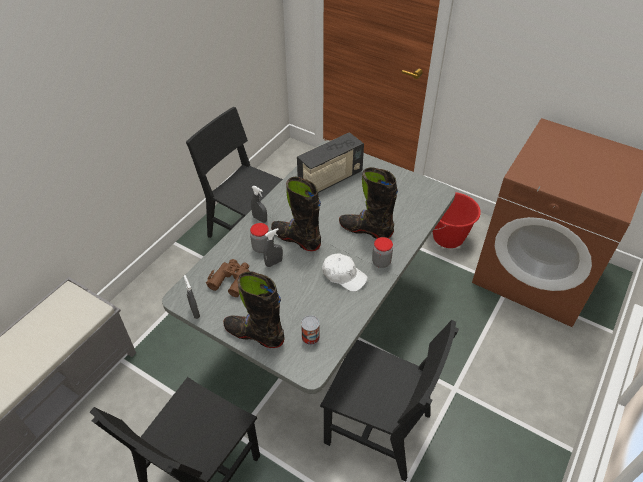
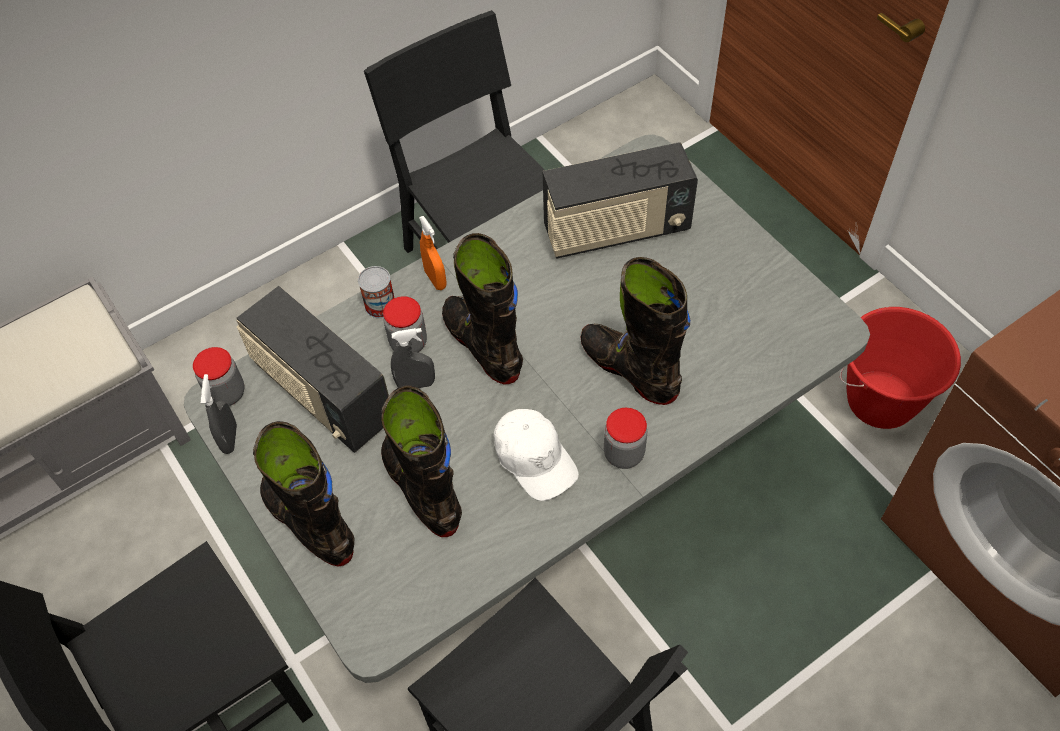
camera: 25 degrees right, 10 degrees up
brown binoculars [206,259,249,297] -> radio [236,286,389,453]
grey spray bottle [251,186,267,223] -> orange spray bottle [419,216,447,290]
can [301,315,320,345] -> can moved to [358,266,394,318]
none -> jar [193,347,245,406]
none -> black boot [381,386,462,537]

